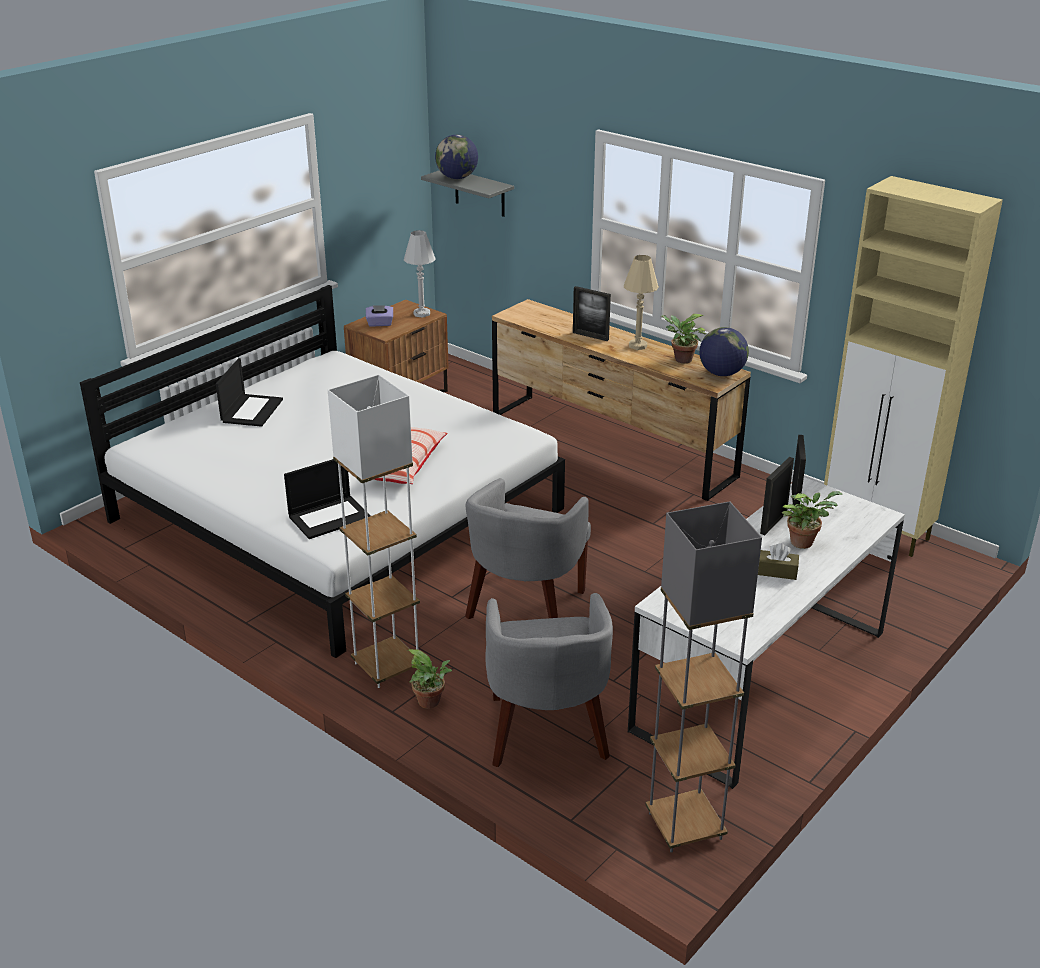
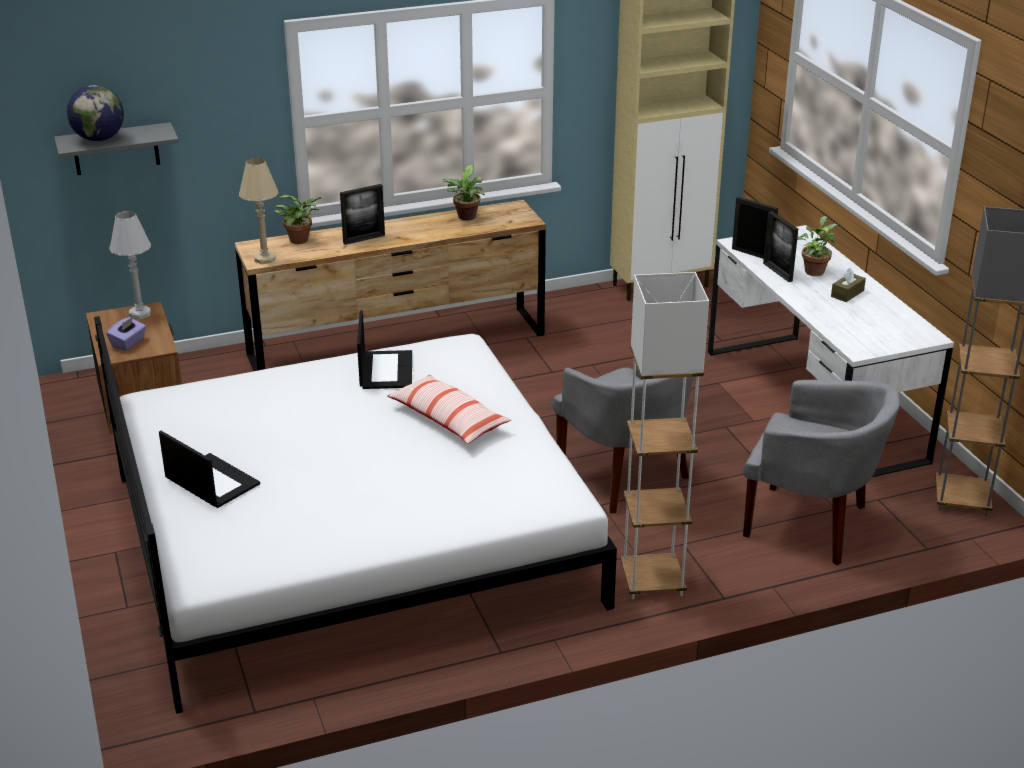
camera: 60 degrees left, 0 degrees up
laptop [284,459,371,539] -> laptop moved to [357,310,412,389]
potted plant [408,649,452,709] -> potted plant moved to [274,195,325,244]
beige table lamp [624,255,659,350] -> beige table lamp moved to [239,158,279,264]
globe [699,327,749,376] -> none

